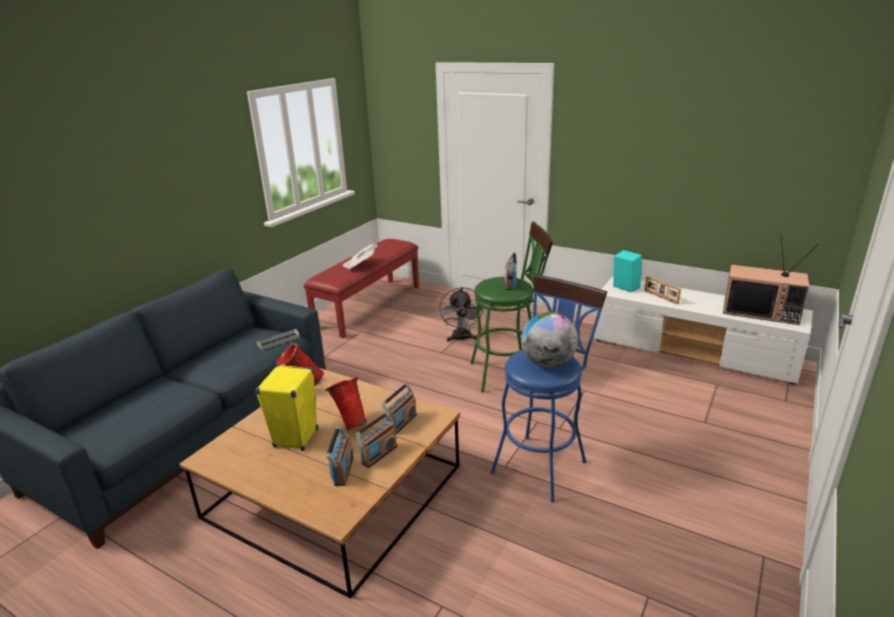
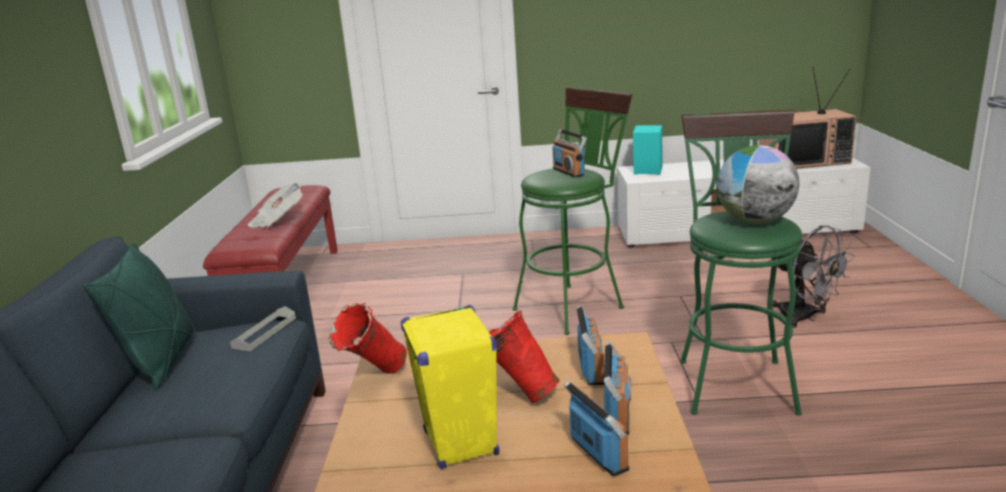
camera: 30 degrees left, 5 degrees down
grey fan [439,287,485,342] -> grey fan moved to [773,225,855,328]
blue stool [490,274,607,503] -> green stool [680,110,802,416]
picture frame [644,276,681,304] -> none
none -> green pillow [83,242,195,390]

